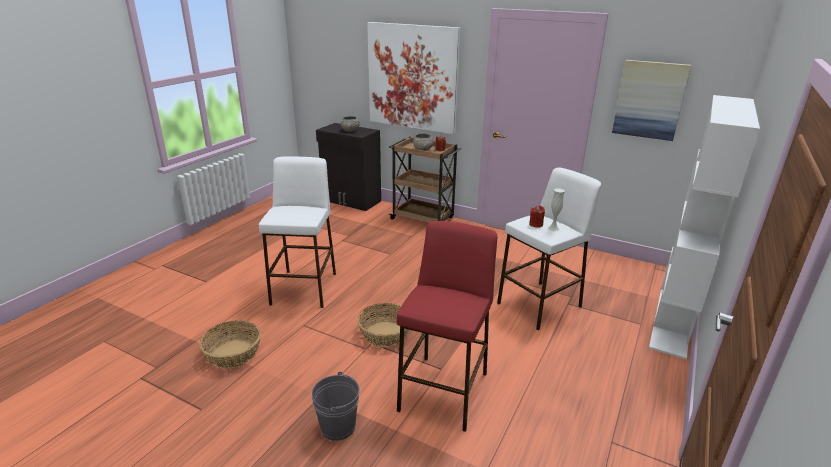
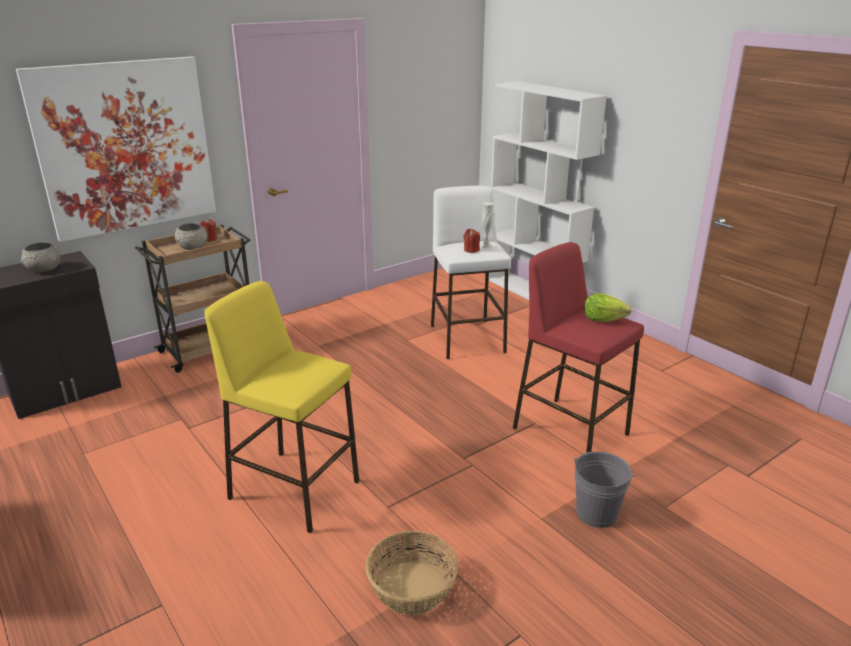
camera: 65 degrees left, 0 degrees up
white stool [259,156,336,308] -> yellow stool [204,281,359,533]
basket [357,303,409,347] -> none
picture [612,60,691,141] -> none
none -> lettuce [584,293,631,322]

